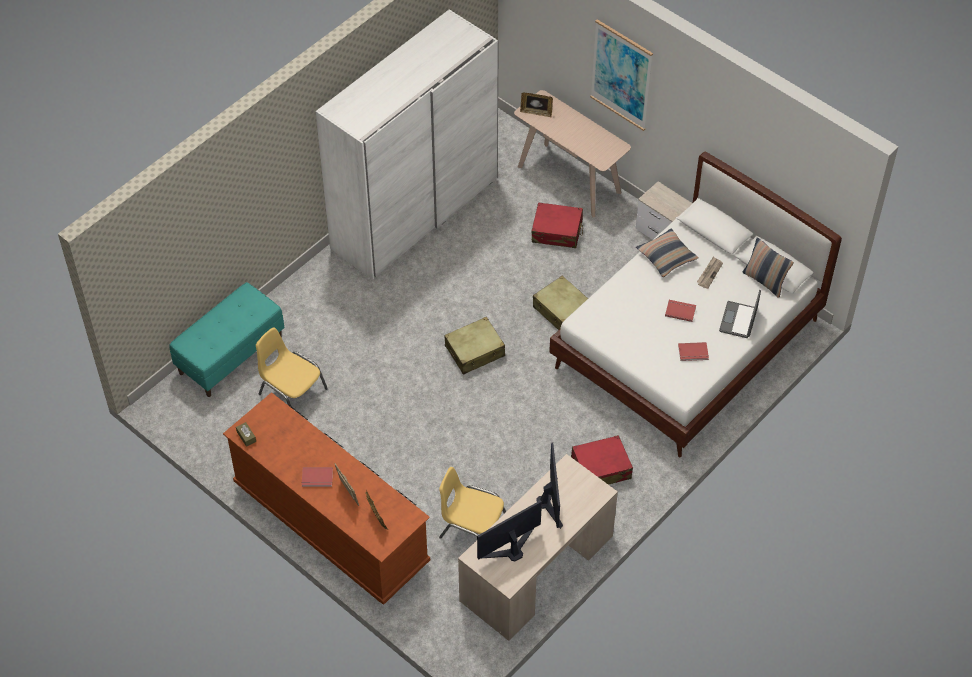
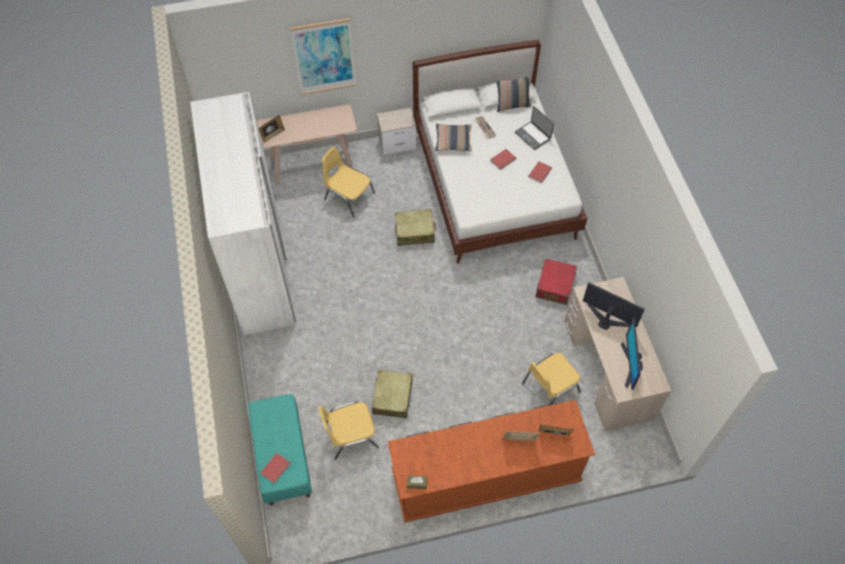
camera: 55 degrees left, 5 degrees up
red book [302,467,333,487] -> red book moved to [260,453,291,484]
beige suitcase [444,317,505,375] -> beige suitcase moved to [372,370,413,418]
red suitcase [531,202,583,248] -> yellow chair [322,147,375,217]

